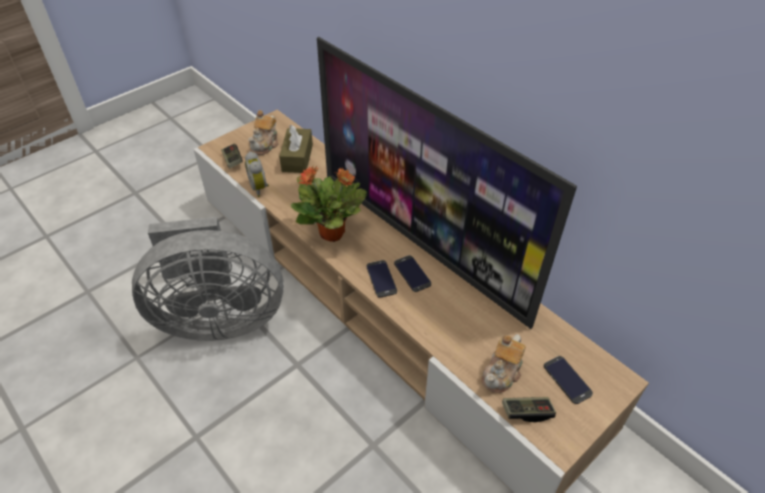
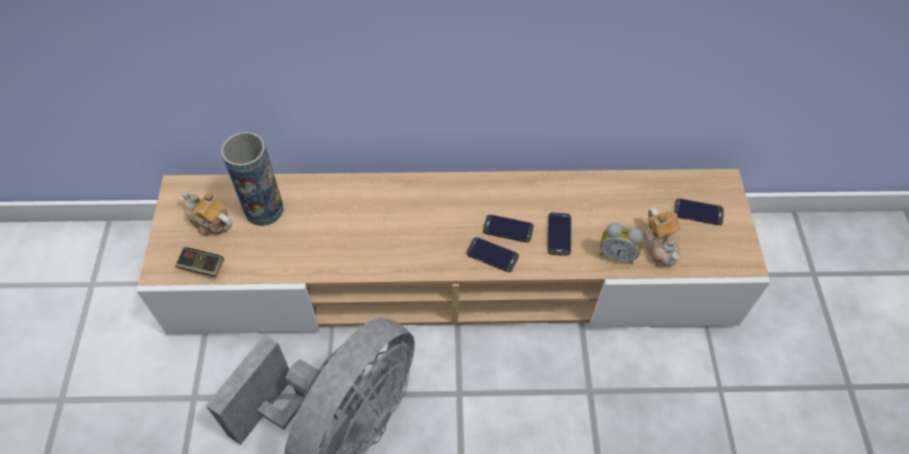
camera: 50 degrees left, 10 degrees up
alarm clock [245,151,269,197] -> alarm clock moved to [600,222,644,264]
teapot [248,110,279,155] -> teapot turned 150 degrees clockwise [180,190,232,236]
brown tissue box [279,125,313,173] -> vase [221,132,284,226]
potted plant [291,166,367,242] -> none
television [317,37,577,329] -> none
game controller [502,397,556,422] -> none
none -> phone [548,212,571,256]

